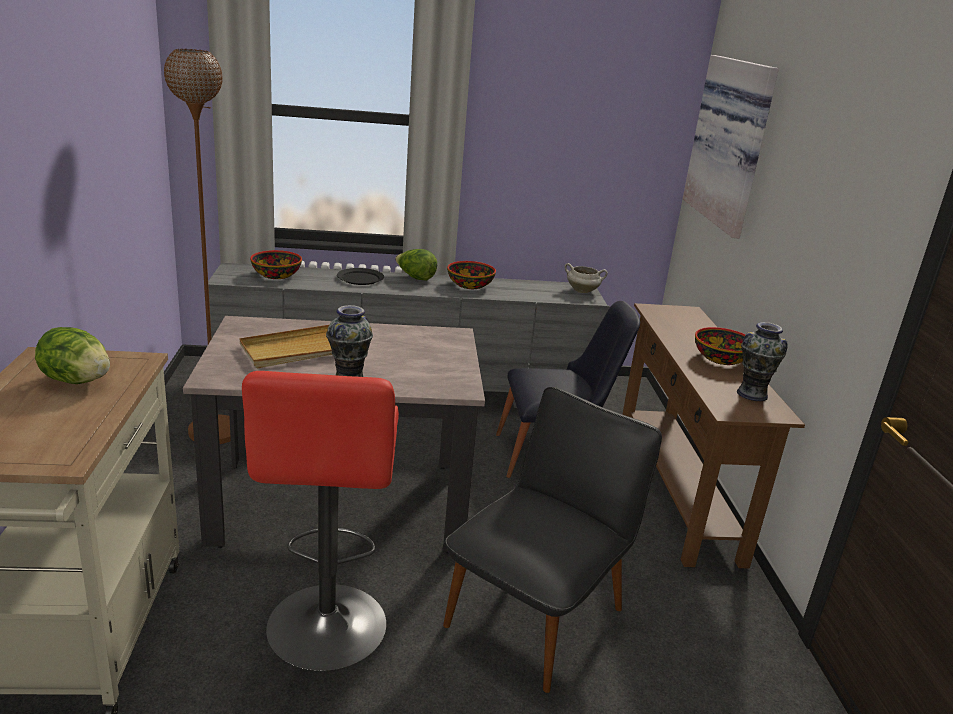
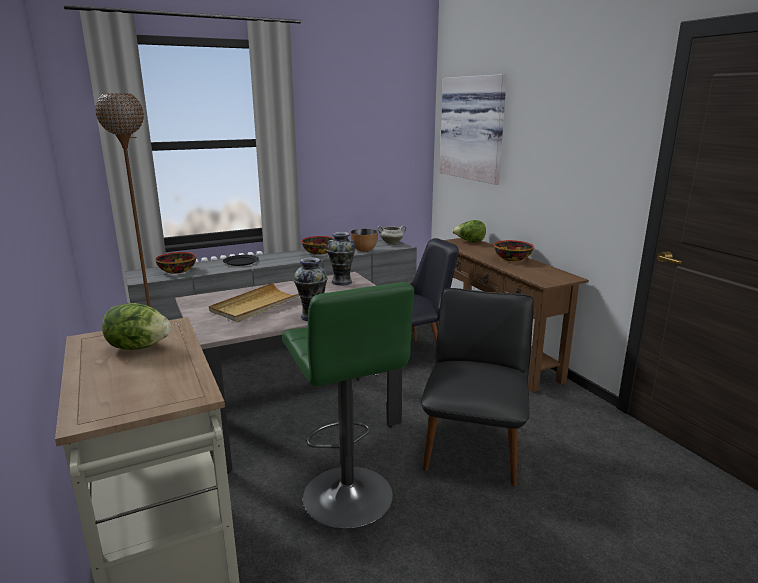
camera: 20 degrees left, 5 degrees down
red stool [242,371,399,671] -> green stool [282,282,414,529]
lettuce [395,249,437,280] -> lettuce moved to [452,220,486,242]
vase [737,322,788,401] -> vase moved to [326,232,356,286]
none -> bowl [350,229,378,252]

